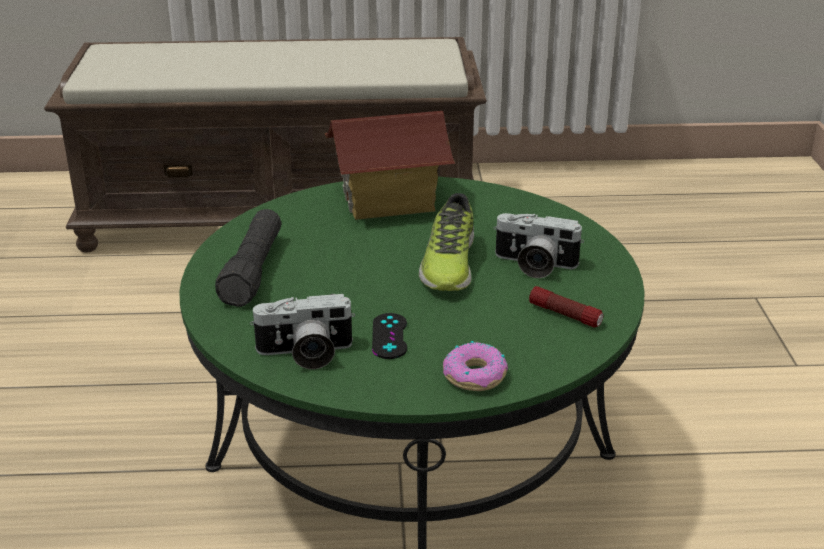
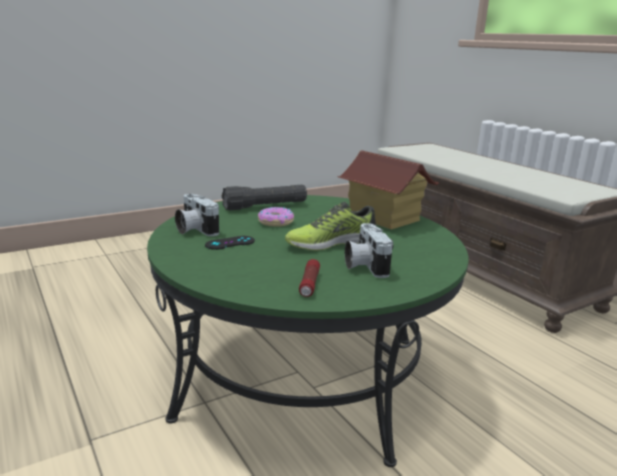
camera: 60 degrees right, 10 degrees down
donut [443,341,508,391] -> donut moved to [258,207,294,227]

